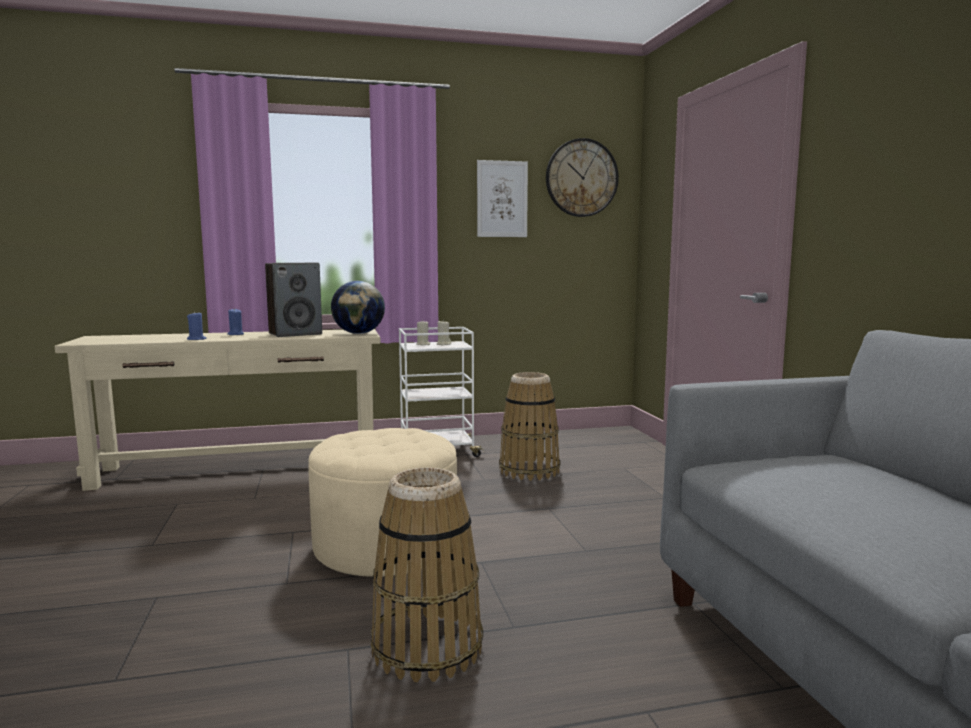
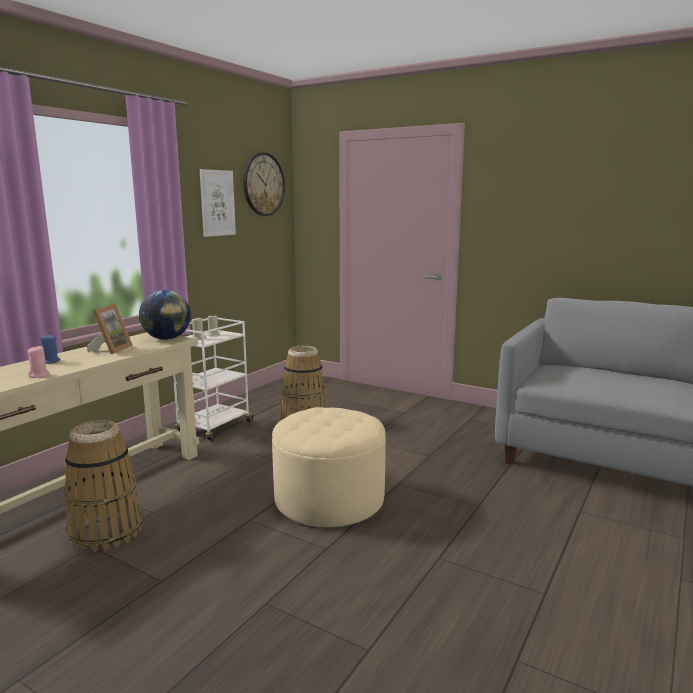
camera: 45 degrees left, 5 degrees up
blue candle [187,311,206,340] -> pink candle [27,346,50,378]
speaker [265,263,322,337] -> picture frame [87,304,133,354]
basket [371,467,483,682] -> basket moved to [64,420,142,552]

